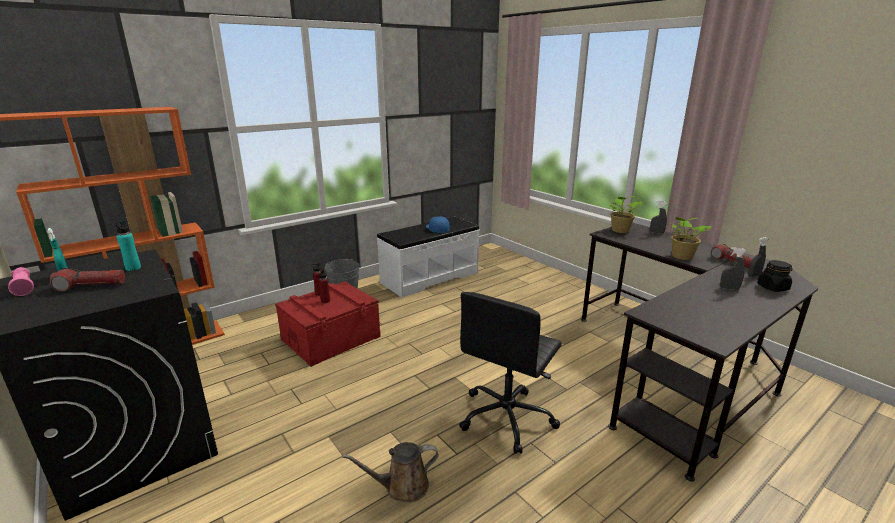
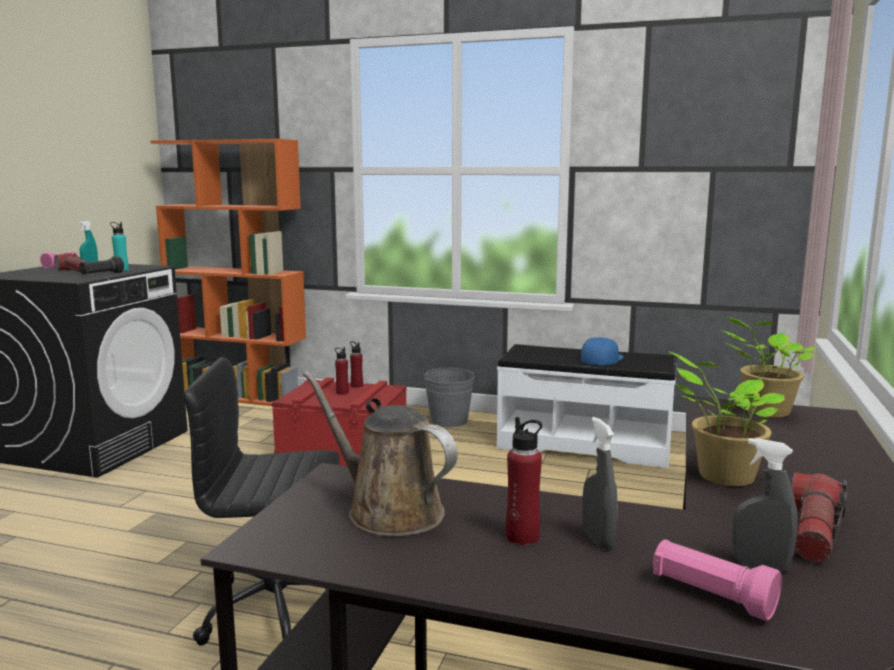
camera: 55 degrees right, 10 degrees down
brown watering can [342,442,439,503] -> brown watering can moved to [303,371,458,536]
grey spray bottle [650,201,667,234] -> none
black jar [757,260,793,292] -> pink flashlight [653,539,782,621]
none -> black flashlight [79,256,124,275]
none -> red bottle [506,417,542,545]

